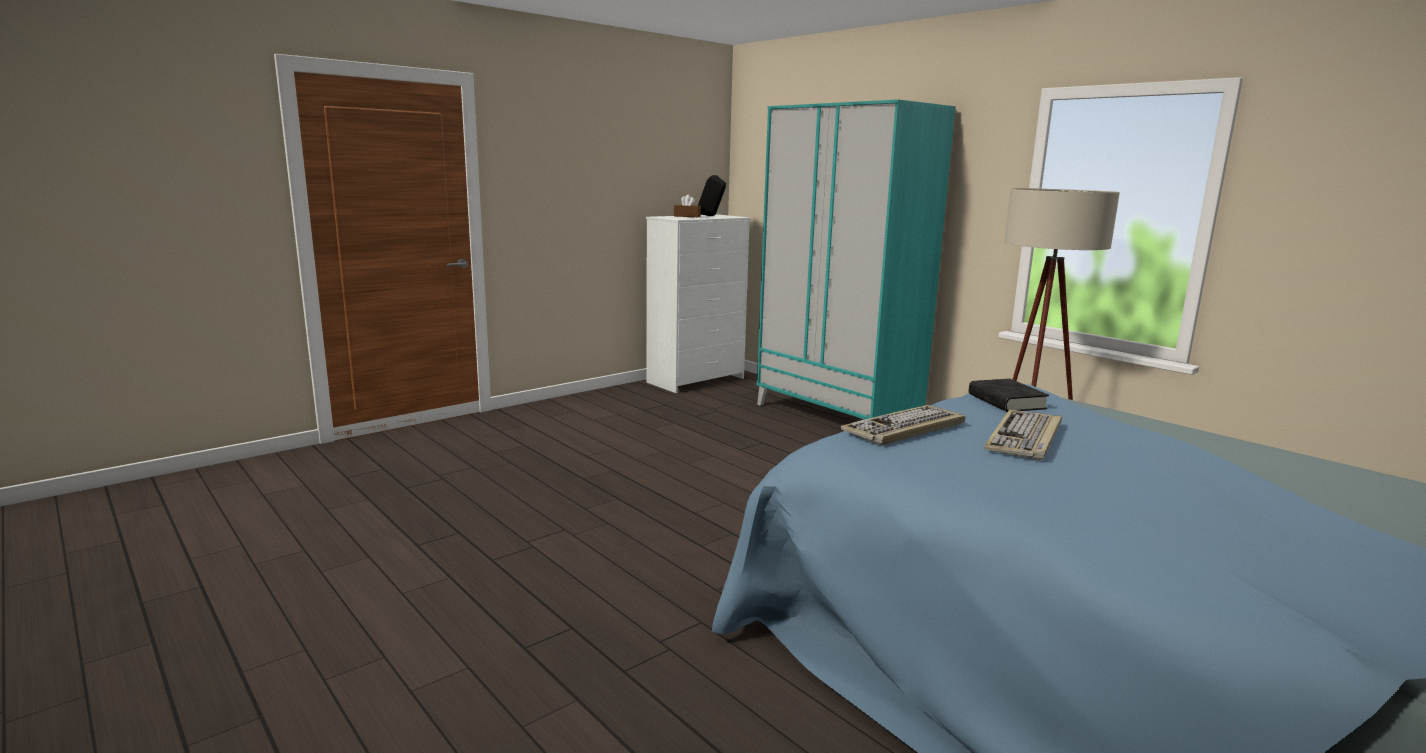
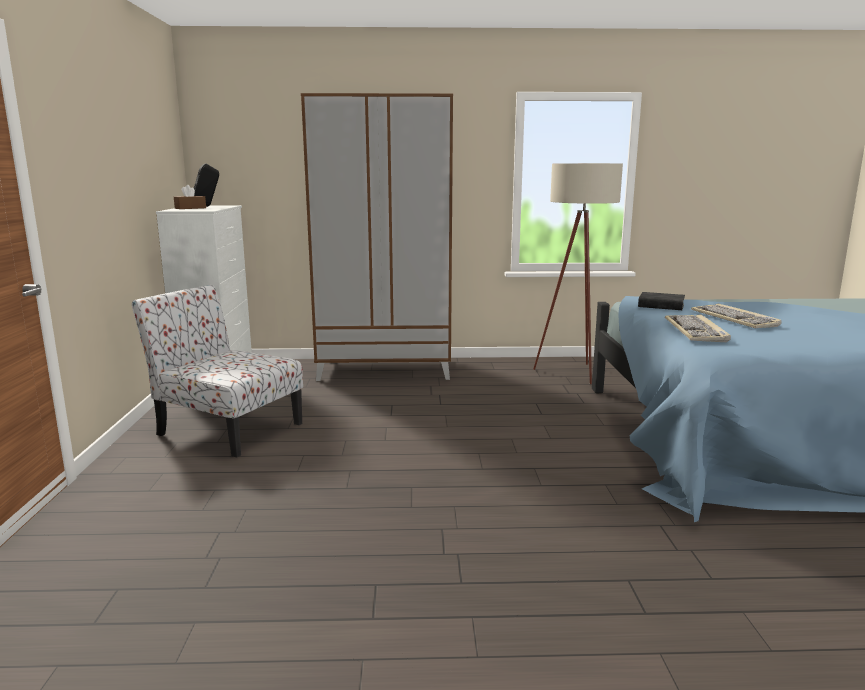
camera: 50 degrees left, 0 degrees up
turquoise wardrobe [756,99,956,420] -> brown wardrobe [301,93,453,381]
none -> chair [132,285,303,457]

